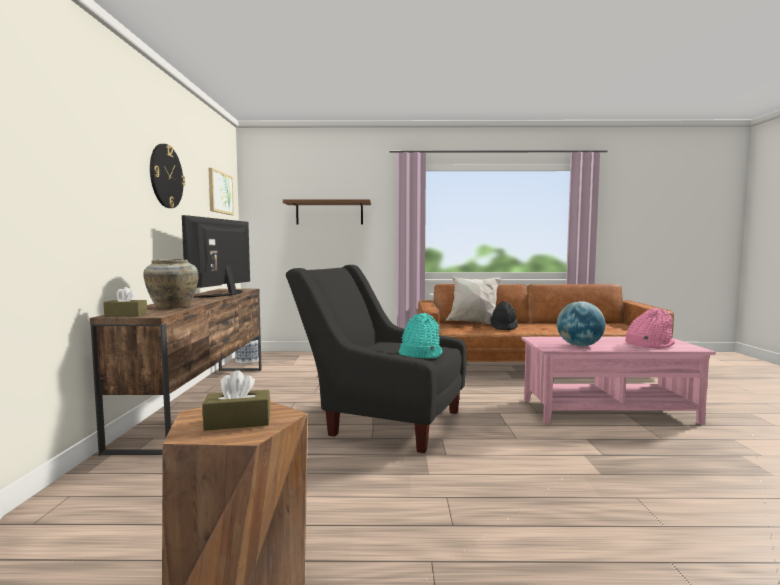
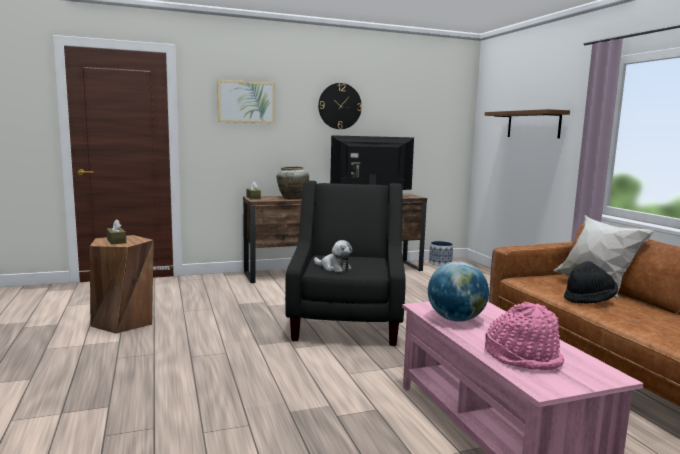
camera: 70 degrees right, 5 degrees up
picture [209,168,234,215] -> picture moved to [217,80,275,124]
turquoise hat [399,313,442,359] -> plush toy [314,240,353,272]

